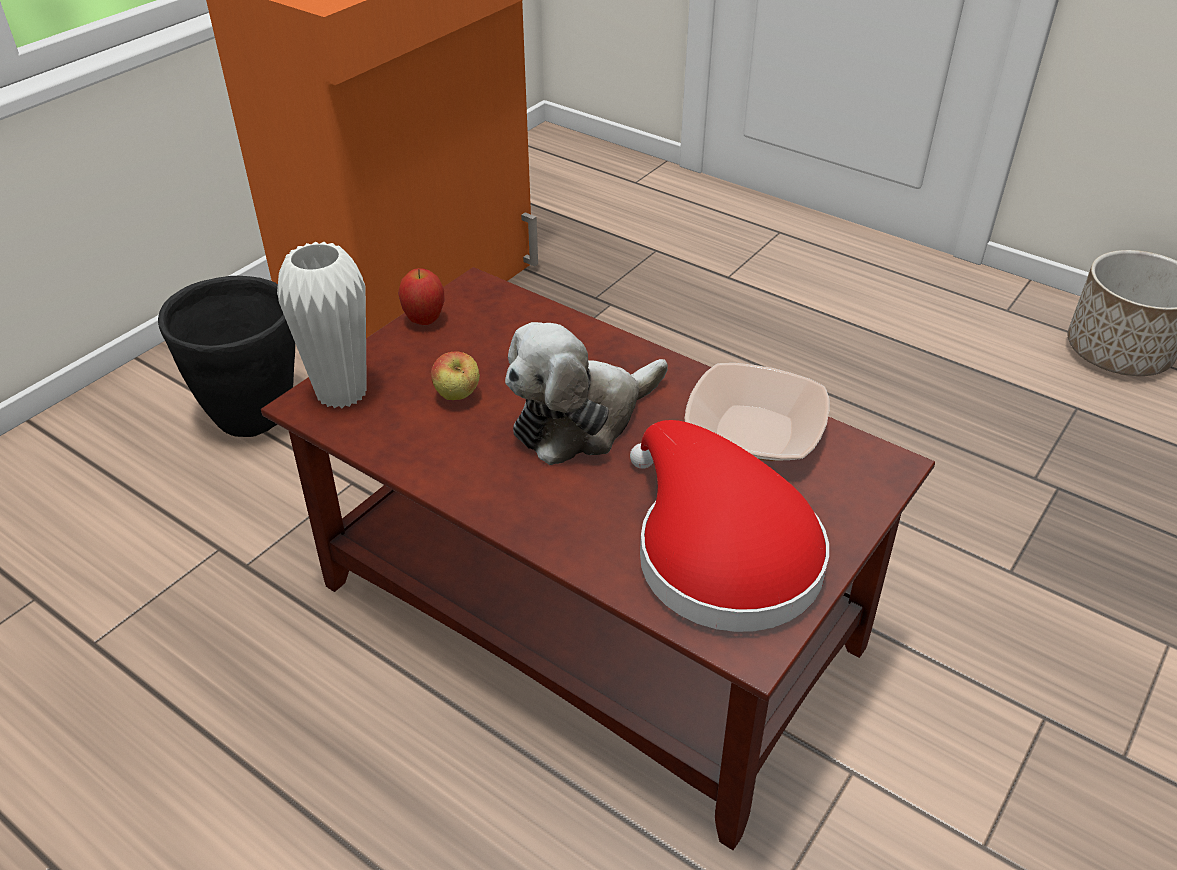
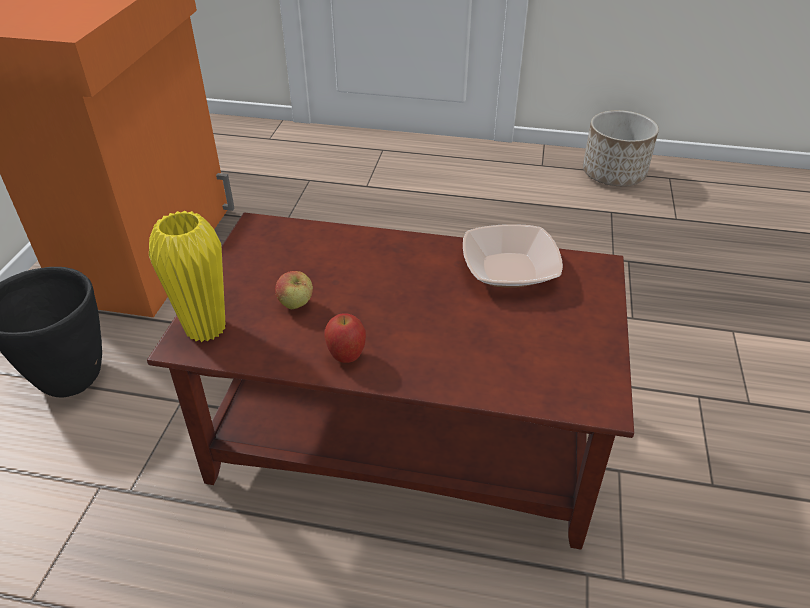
camera: 25 degrees left, 0 degrees up
white vase [277,242,367,408] -> yellow vase [149,211,226,342]
apple [398,268,445,325] -> apple moved to [324,313,366,363]
plush toy [505,322,668,465] -> none
red hat [630,420,829,632] -> none

